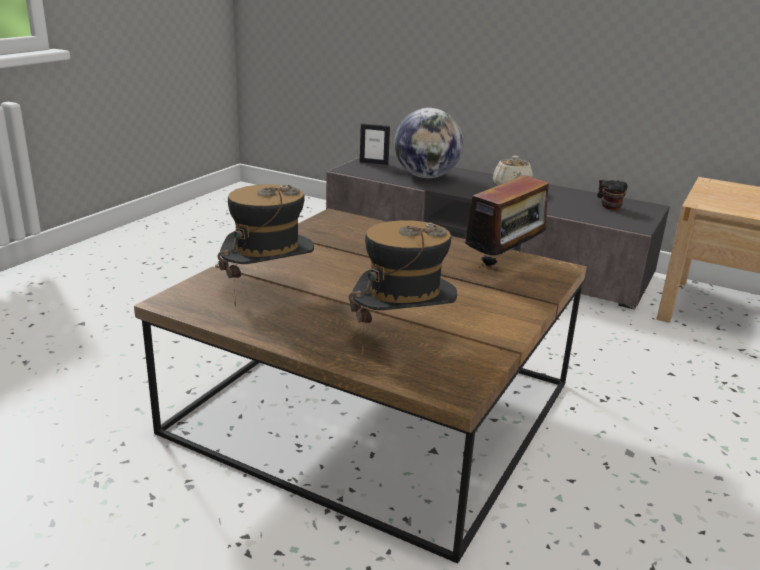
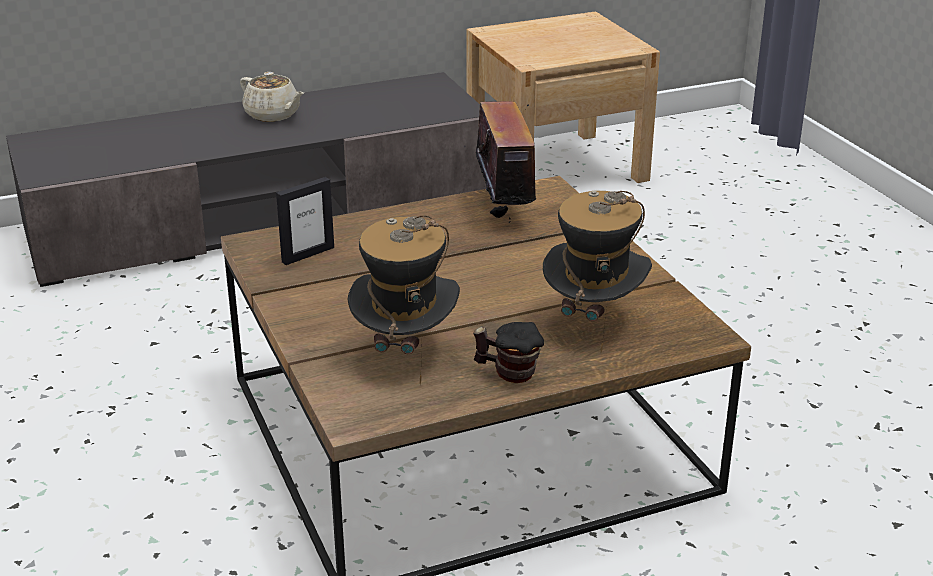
camera: 50 degrees left, 5 degrees up
picture frame [360,123,390,165] -> picture frame moved to [276,177,334,265]
globe [394,108,464,178] -> none
mug [597,179,627,210] -> mug moved to [473,322,544,383]

